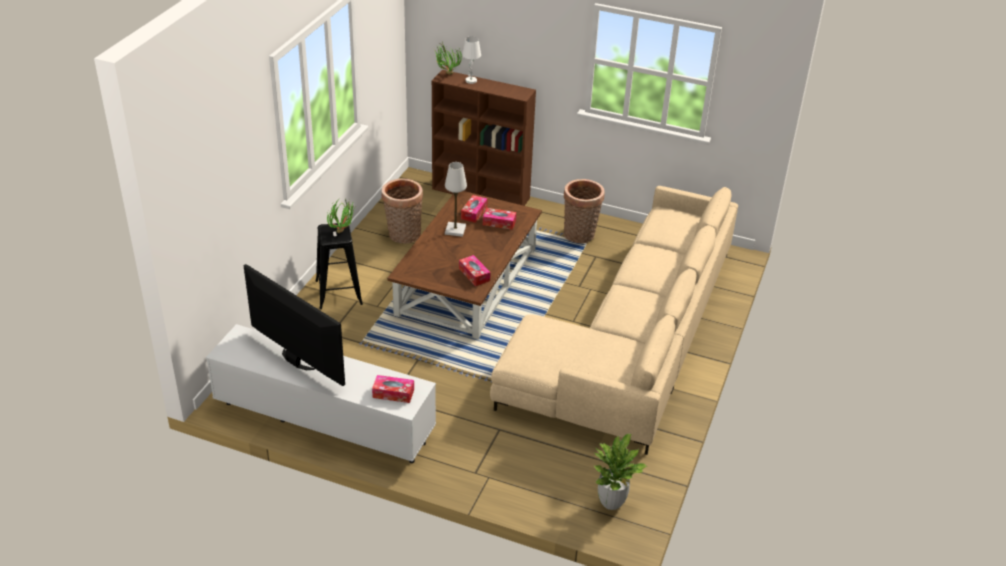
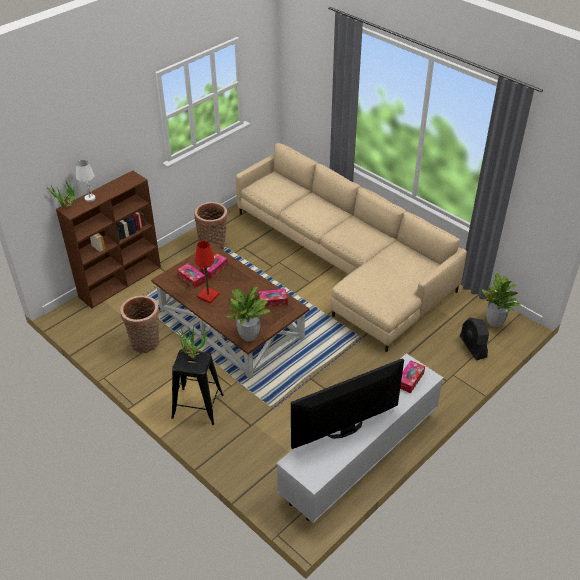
camera: 65 degrees left, 5 degrees up
white table lamp [445,162,467,237] -> red table lamp [195,241,219,303]
none -> potted plant [227,286,270,342]
none -> black fan [460,317,489,360]

